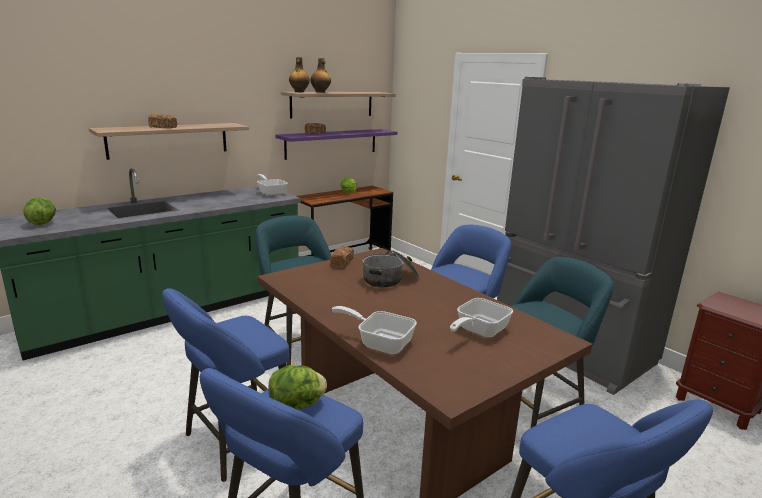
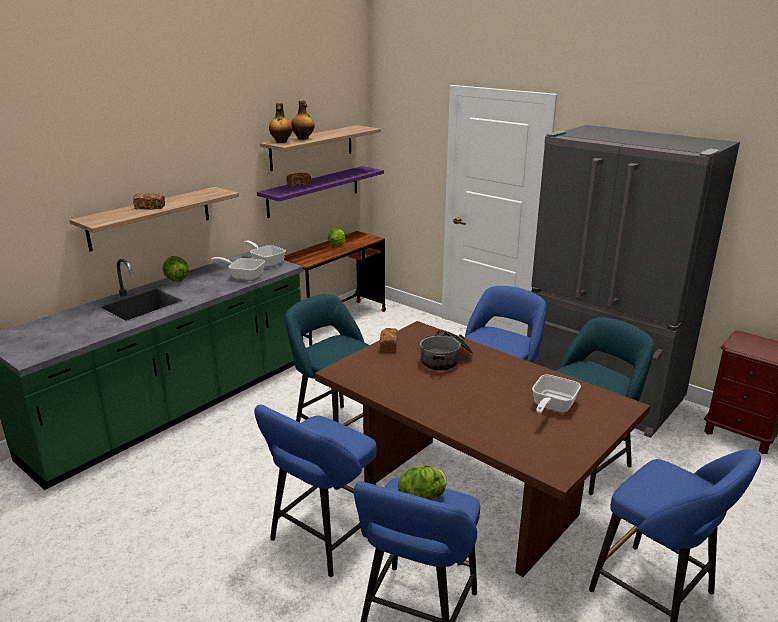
camera: 10 degrees left, 5 degrees up
lettuce [23,197,56,225] -> lettuce moved to [163,256,189,282]
frying pan [332,306,417,354] -> frying pan moved to [211,257,265,281]

